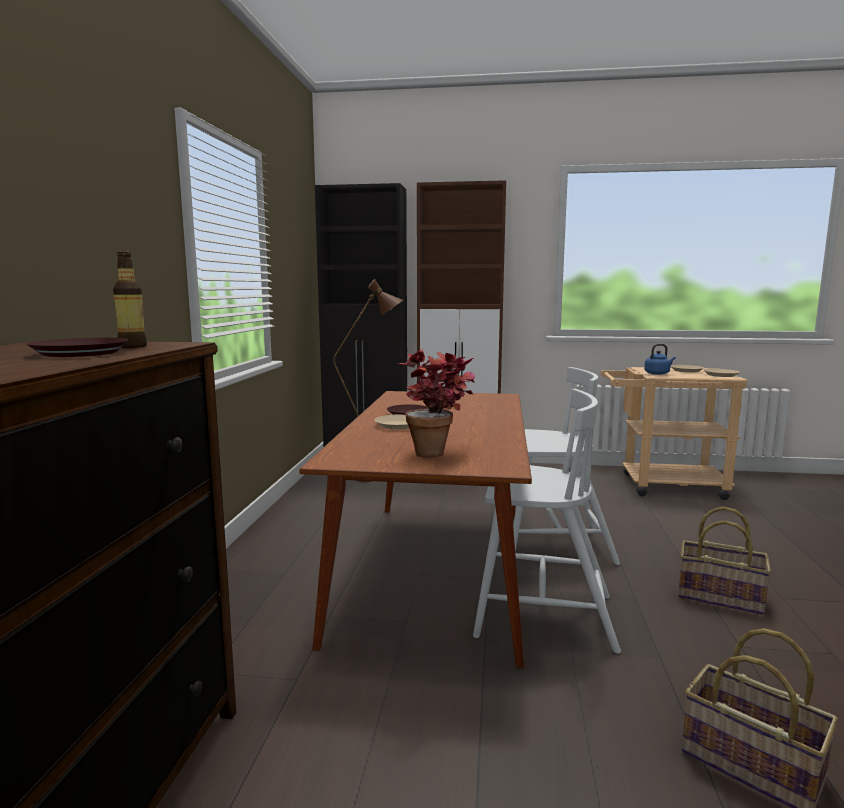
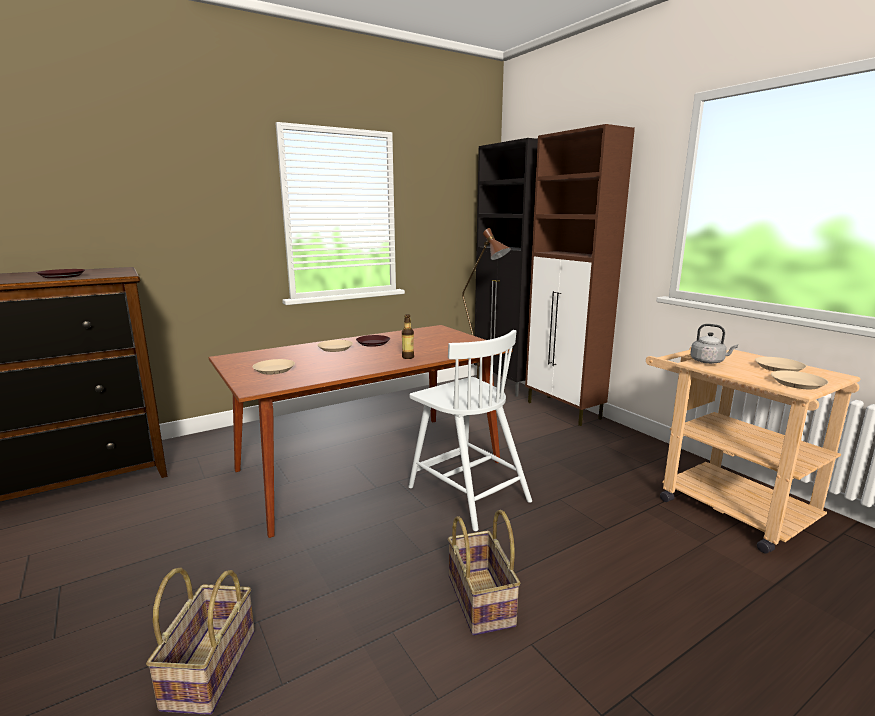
camera: 50 degrees right, 5 degrees up
bottle [113,251,147,348] -> bottle moved to [402,314,414,359]
potted plant [399,349,475,458] -> beige plate [252,359,295,375]
white chair [473,389,621,654] -> none
blue kettle [644,344,675,375] -> grey kettle [690,324,738,364]

